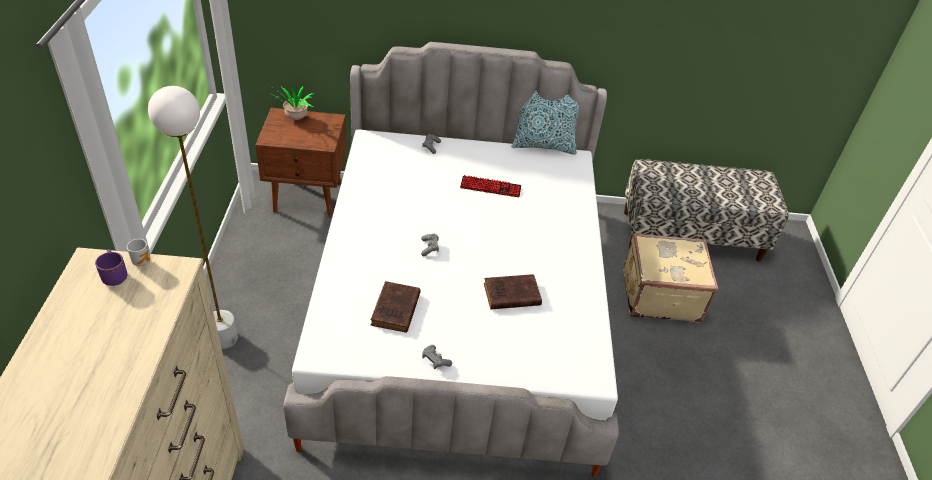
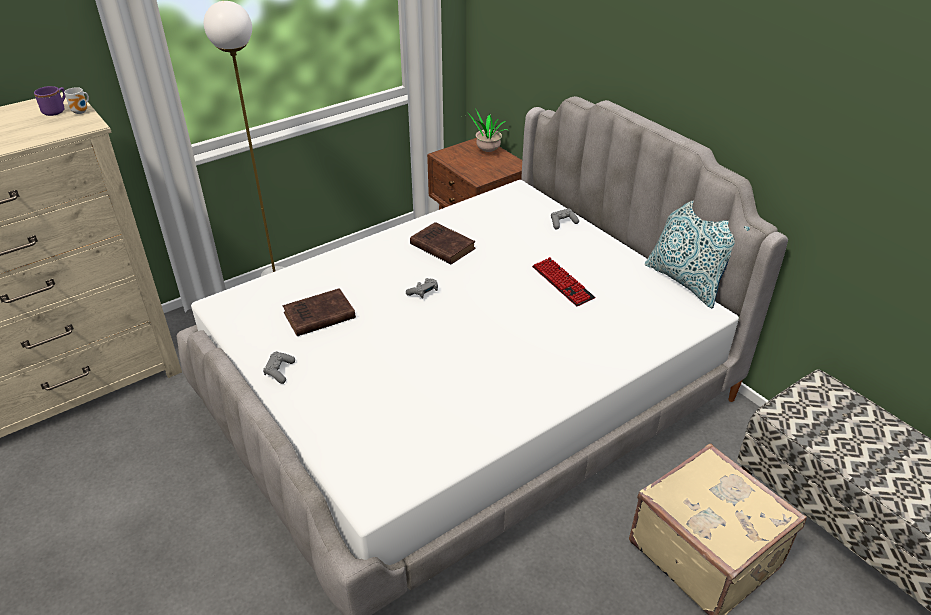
camera: 55 degrees right, 5 degrees down
brown book [484,274,542,310] -> brown book moved to [410,222,476,264]

